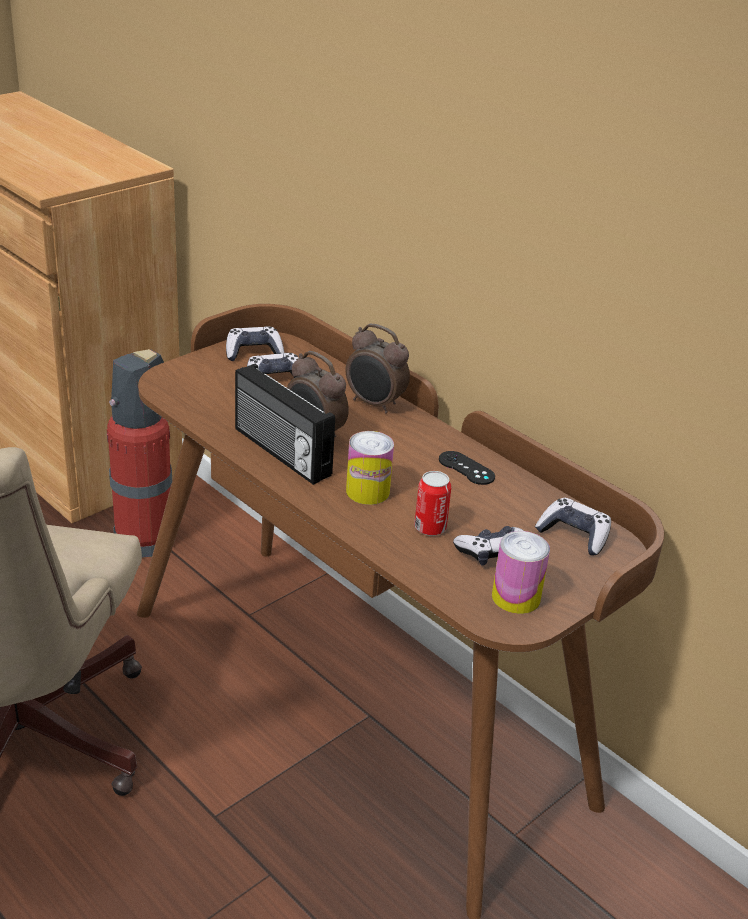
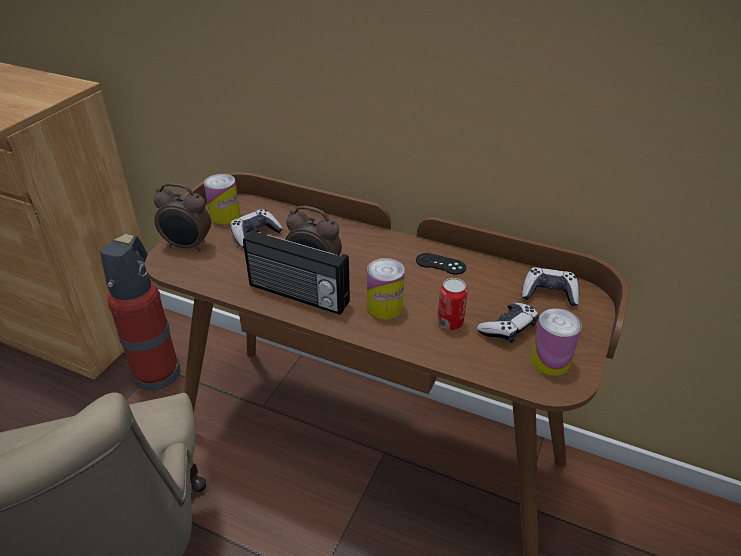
camera: 20 degrees left, 5 degrees up
game controller [226,327,285,361] -> can [204,174,240,225]
alarm clock [346,324,410,414] -> alarm clock moved to [153,183,211,252]

